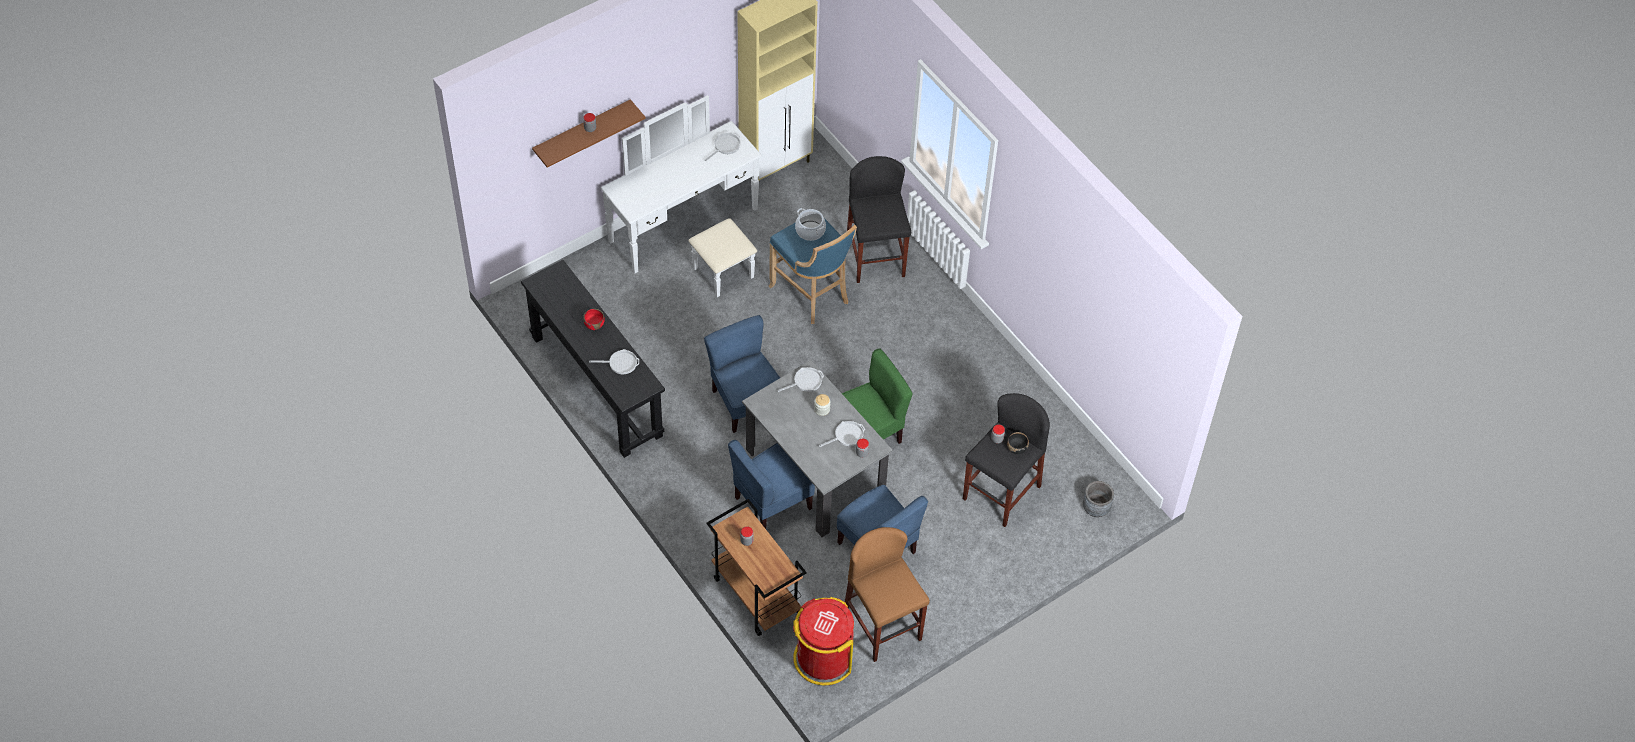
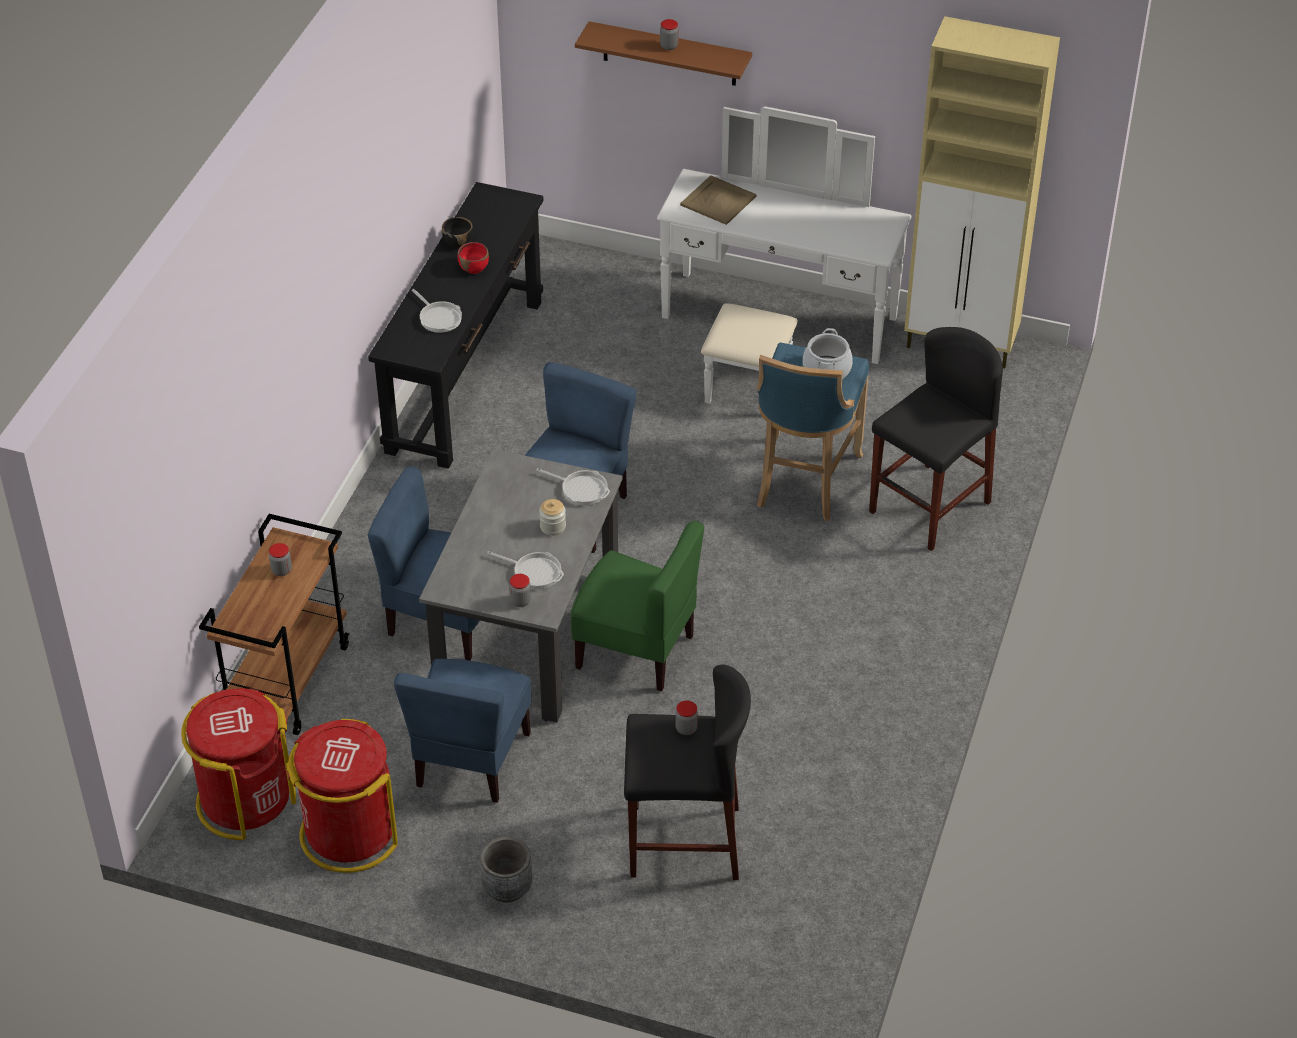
camera: 55 degrees right, 10 degrees down
frying pan [705,133,740,161] -> none
brown stool [845,527,930,662] -> red trash can [286,719,398,873]
black bowl [1007,432,1029,454] -> black bowl moved to [442,217,473,248]
grey planter [1083,481,1114,517] -> grey planter moved to [480,837,532,903]
none -> beige tray [680,175,757,225]

